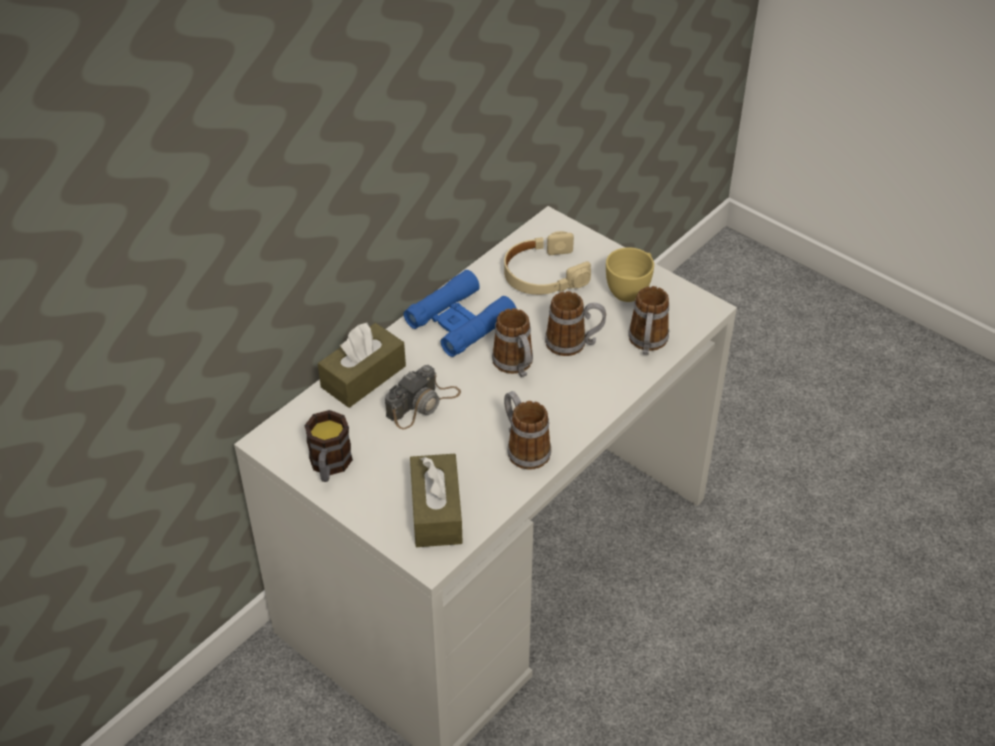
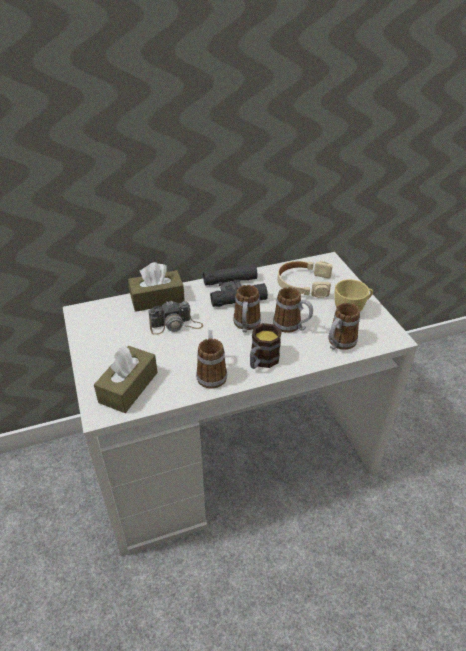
camera: 30 degrees right, 5 degrees down
mug [304,410,353,482] -> mug moved to [250,323,282,369]
blue binoculars [404,270,516,357] -> black binoculars [203,264,268,307]

